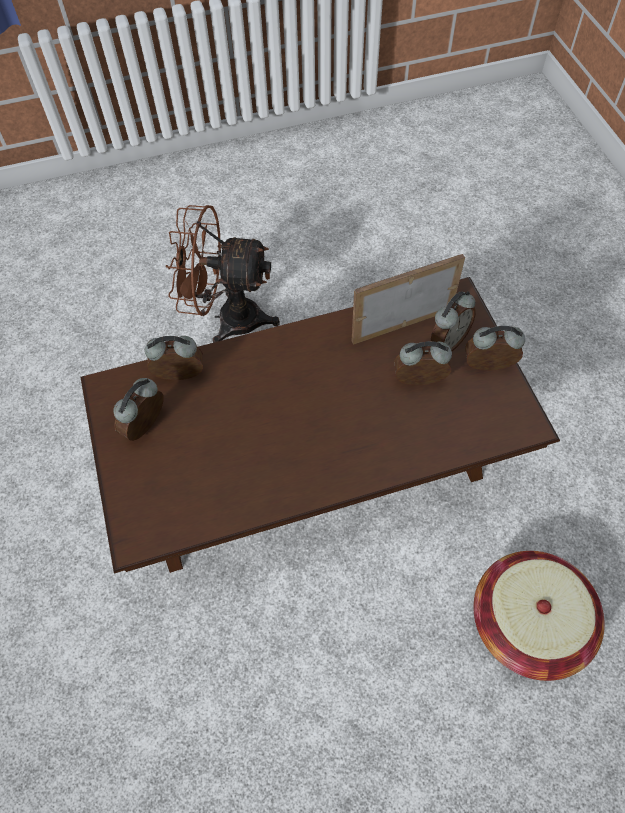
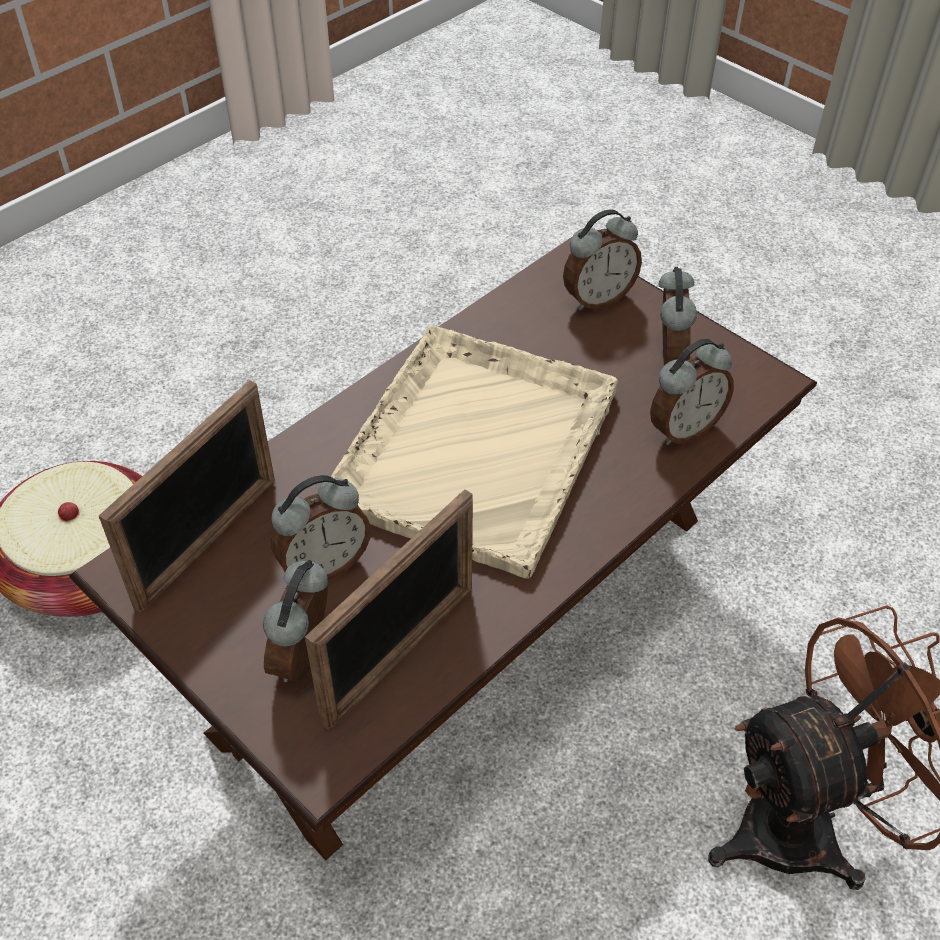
camera: 150 degrees right, 10 degrees down
alarm clock [465,326,525,371] -> alarm clock moved to [563,210,642,310]
none -> picture frame [99,380,275,612]
none -> beige tray [331,325,618,579]

